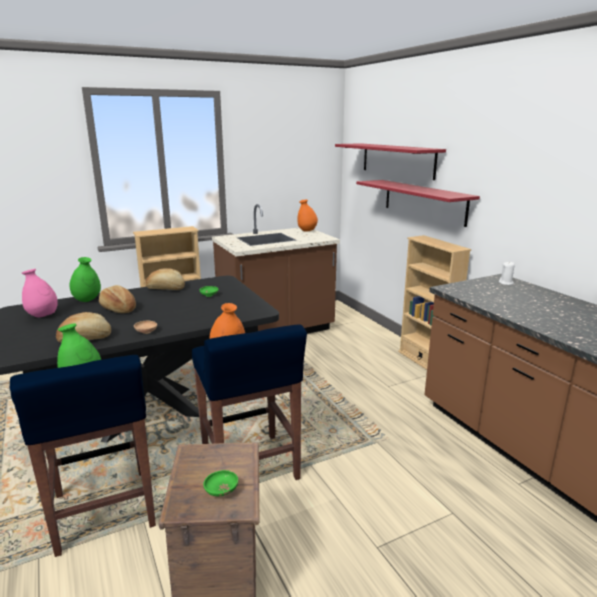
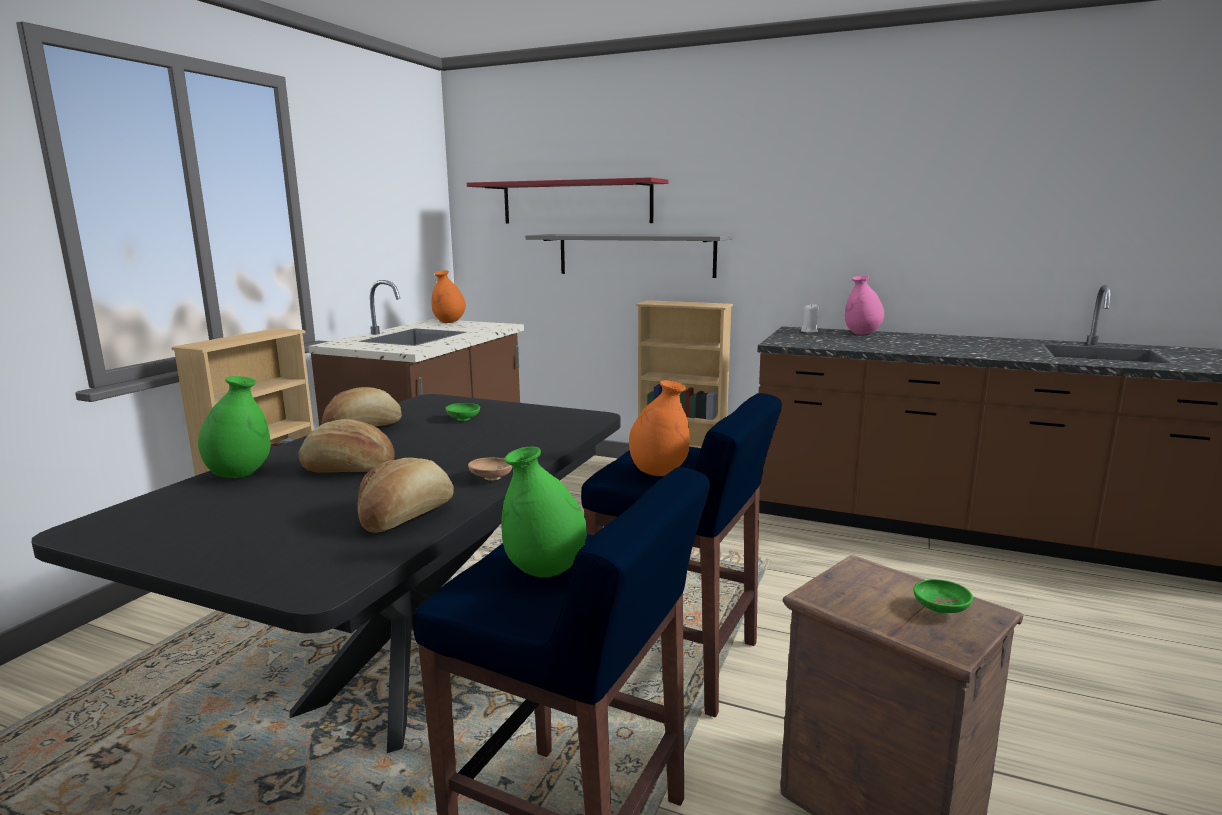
camera: 40 degrees left, 5 degrees down
pink vase [22,269,58,318] -> pink vase moved to [845,275,884,335]
red shelf [356,180,480,227] -> grey shelf [525,234,733,278]

